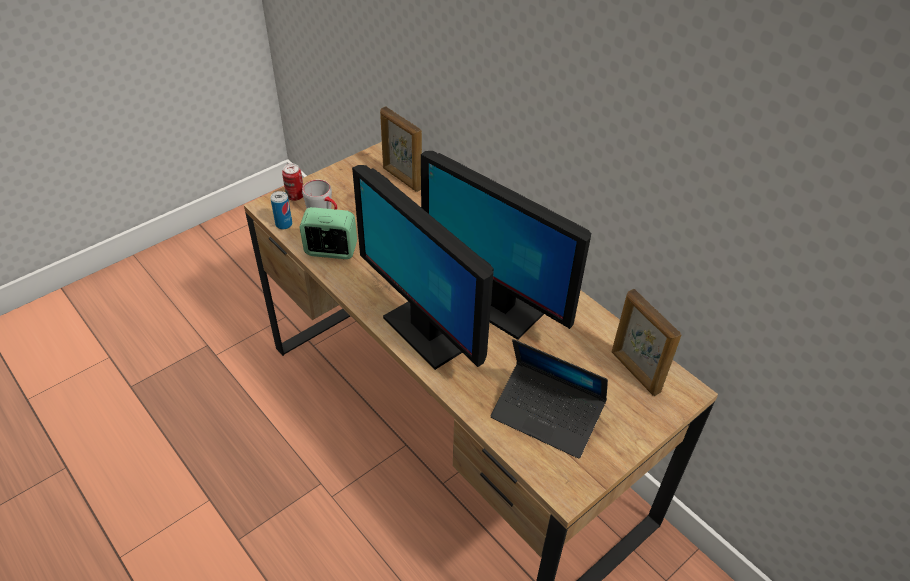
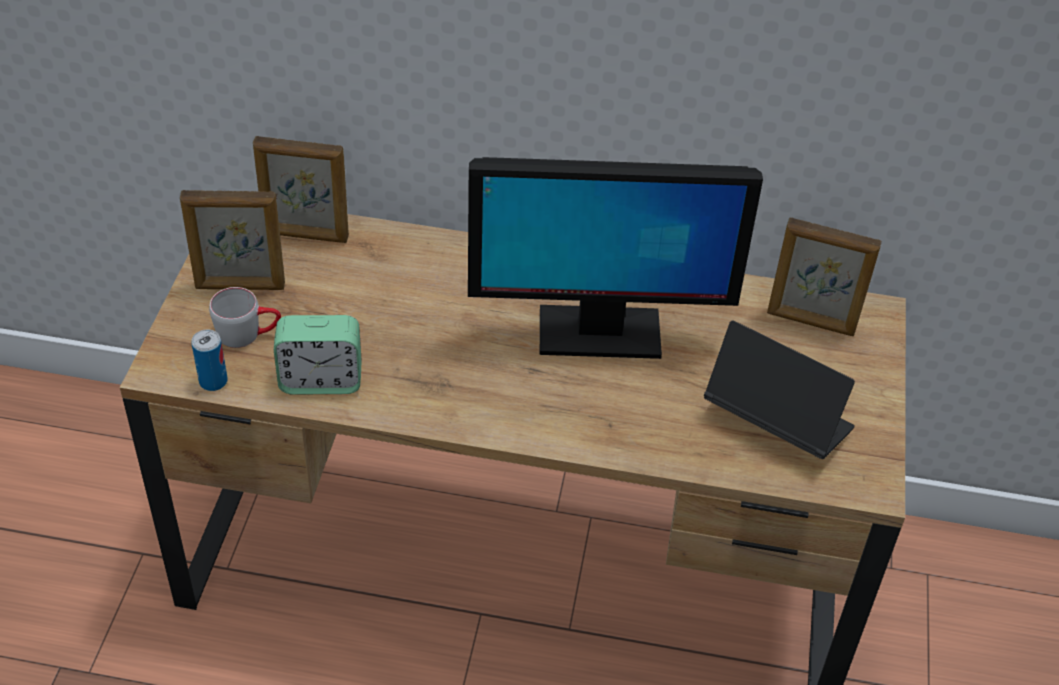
camera: 40 degrees left, 0 degrees up
can [282,164,303,201] -> none
alarm clock [300,207,357,259] -> alarm clock turned 150 degrees counterclockwise [274,315,362,395]
monitor [352,165,494,370] -> none
laptop [491,339,608,458] -> laptop turned 135 degrees counterclockwise [704,320,855,459]
none -> picture frame [180,190,285,290]

